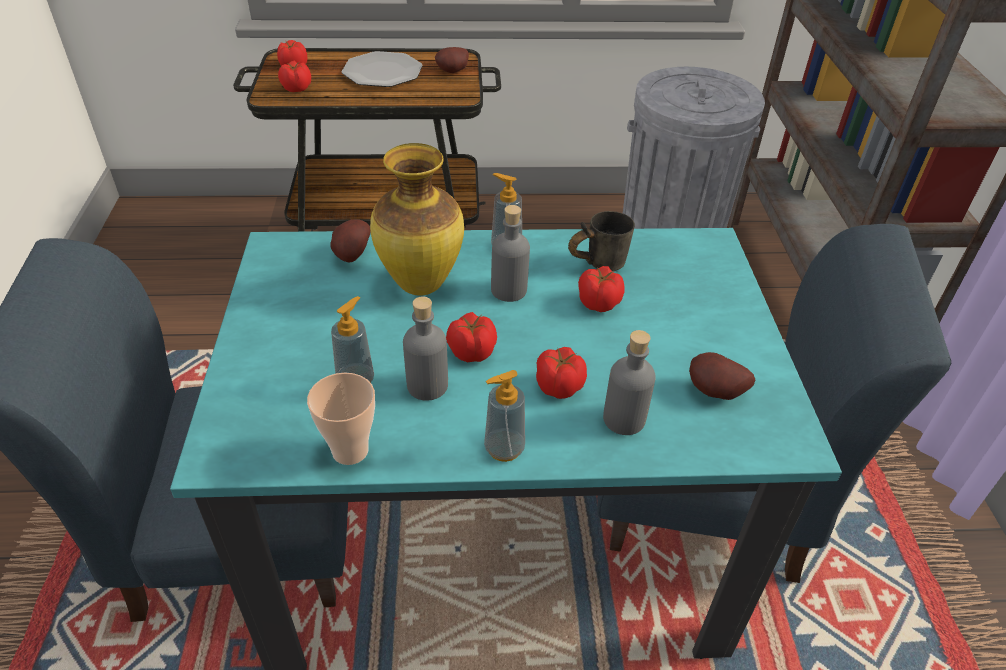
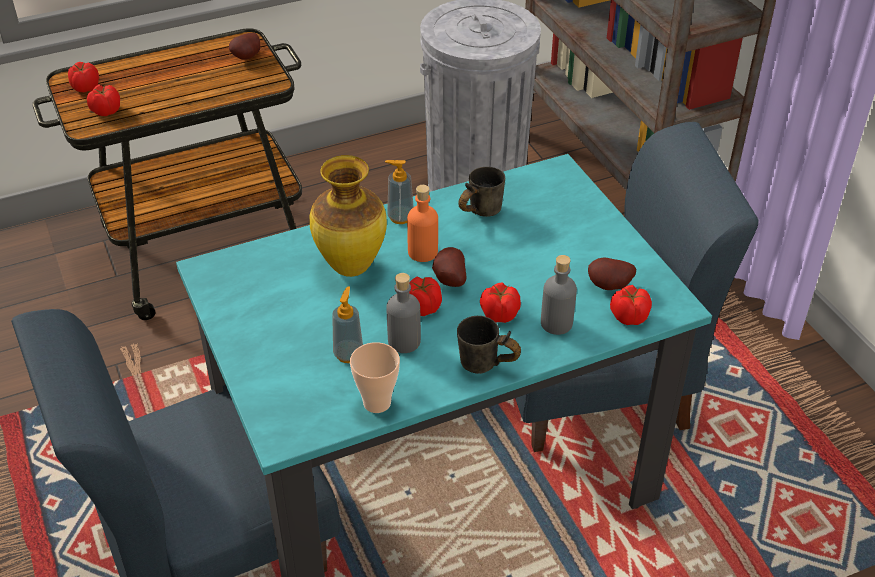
camera: 20 degrees left, 0 degrees up
potato [330,219,370,262] -> potato moved to [432,247,466,287]
plate [341,51,423,87] -> none
soap dispenser [484,370,525,462] -> grey mug [457,316,521,374]
grey bottle [491,205,530,302] -> orange bottle [407,185,438,262]
tomato [578,266,625,312] -> tomato moved to [610,285,652,325]

